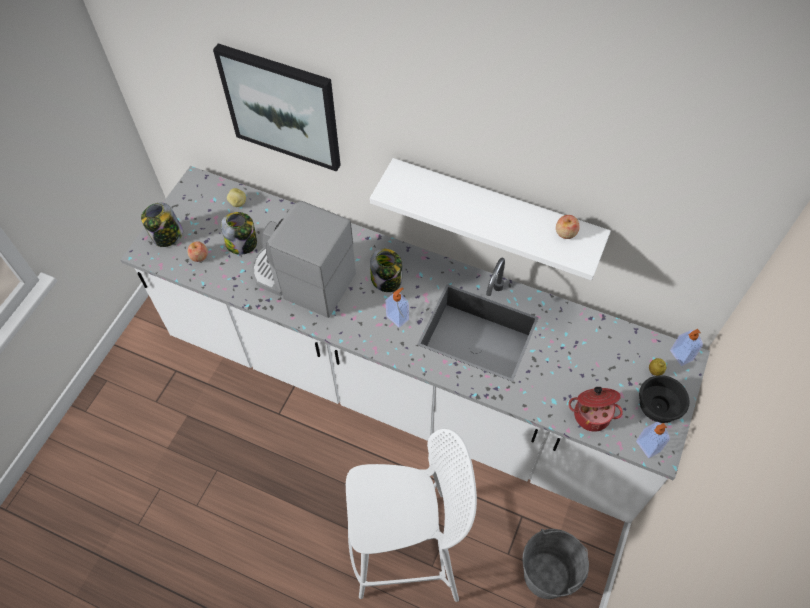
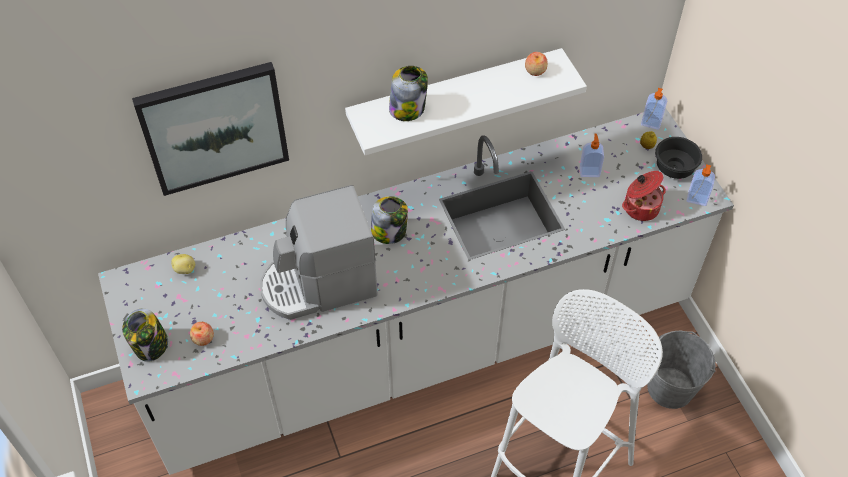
camera: 45 degrees left, 5 degrees down
jar [221,212,257,255] -> jar moved to [389,66,428,121]
soap dispenser [386,287,409,328] -> soap dispenser moved to [580,134,604,177]

